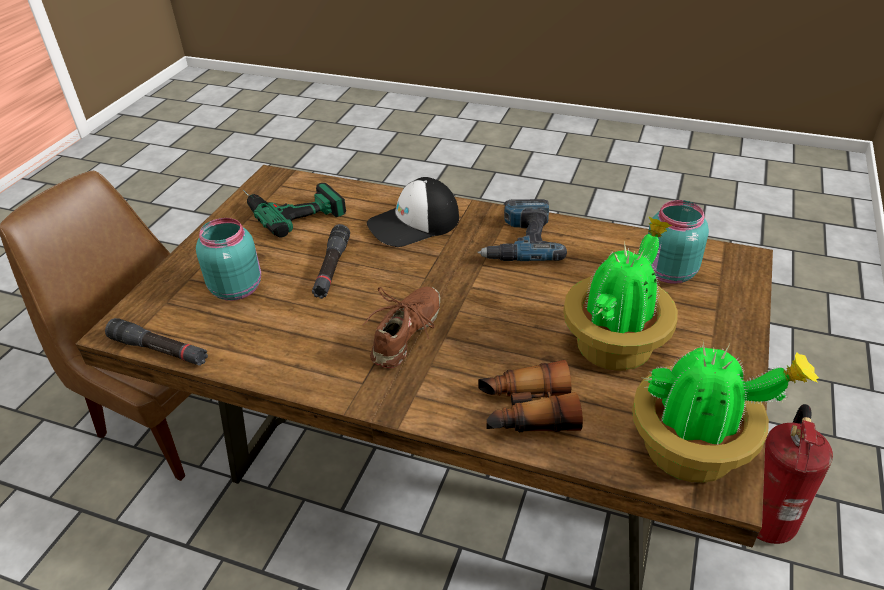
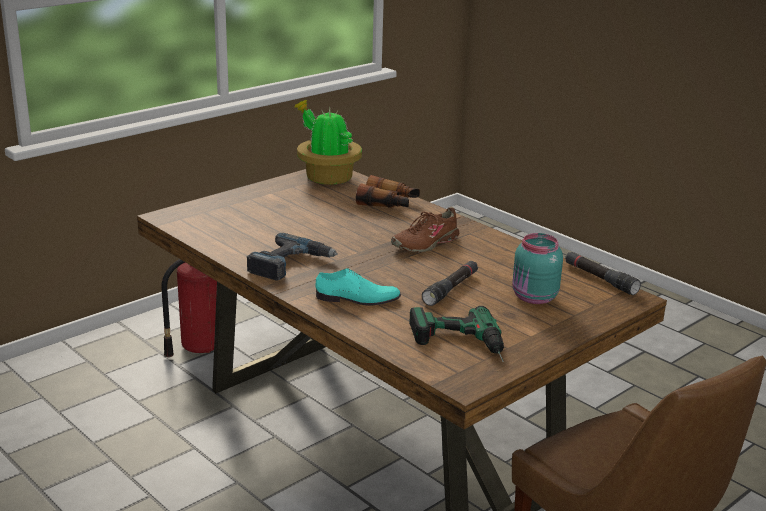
camera: 155 degrees left, 15 degrees down
cap [367,177,459,247] -> turquoise shoe [315,268,401,306]
potted plant [563,217,678,371] -> none
turquoise jar [648,200,709,284] -> none

